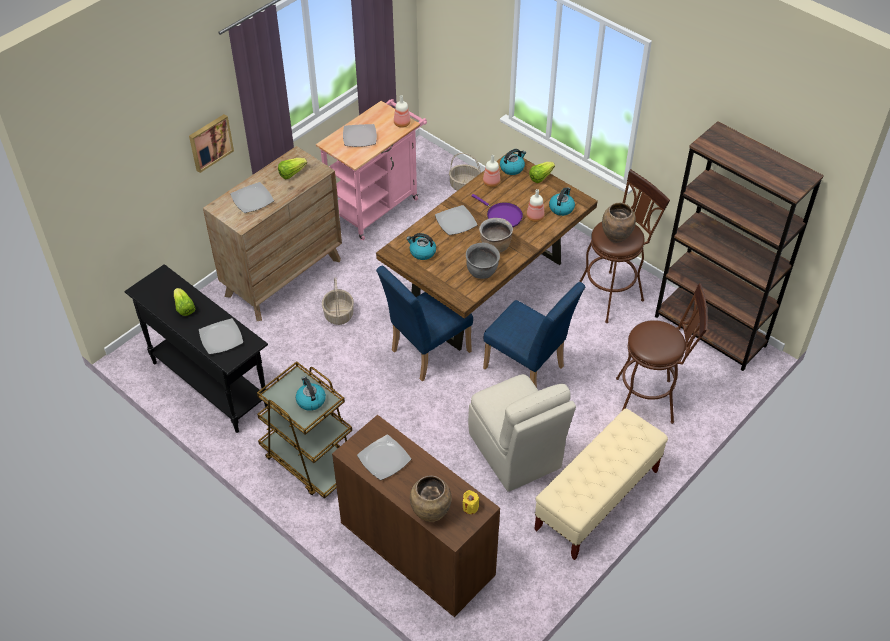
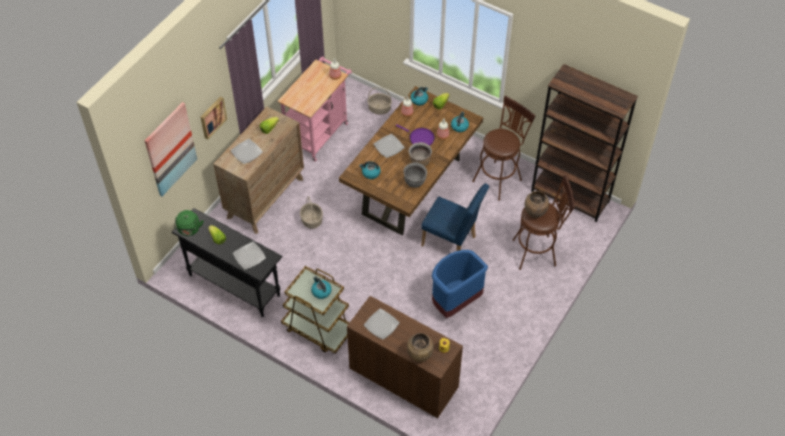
camera: 10 degrees left, 5 degrees up
plate [343,124,377,147] -> none
blue chair [376,266,473,381] -> none
beige chair [468,374,576,492] -> blue trash can [432,250,488,318]
beige bench [534,409,668,560] -> none
brown vase [602,203,636,243] -> brown vase moved to [525,191,549,218]
none -> picture [144,102,197,196]
none -> green kettle [174,210,204,236]

